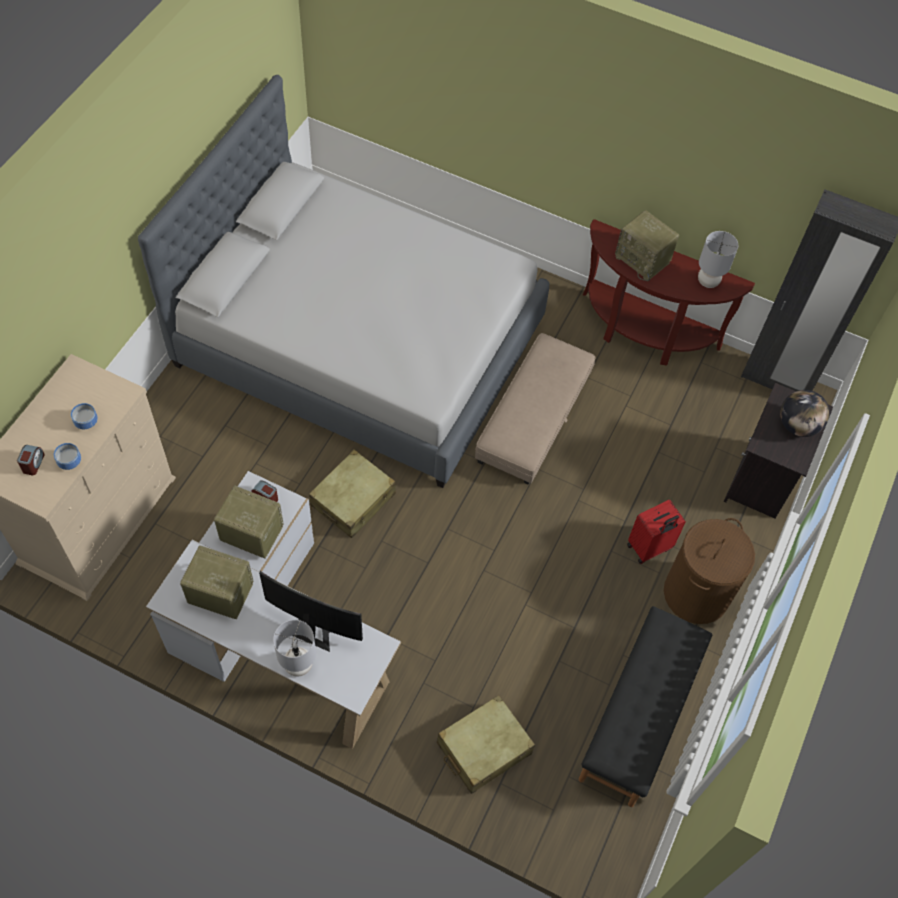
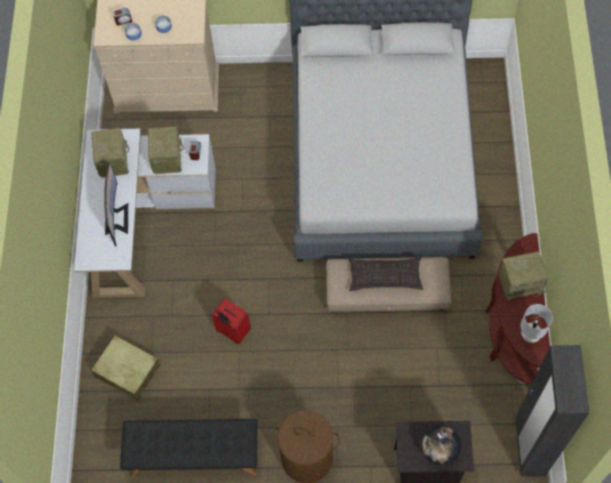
camera: 70 degrees right, 5 degrees up
grey table lamp [273,620,316,677] -> none
beige suitcase [309,450,396,538] -> none
radio [615,210,679,281] -> radio turned 120 degrees counterclockwise [499,251,548,300]
red suitcase [627,500,686,564] -> red suitcase moved to [212,298,251,344]
none -> pillow [349,257,423,291]

